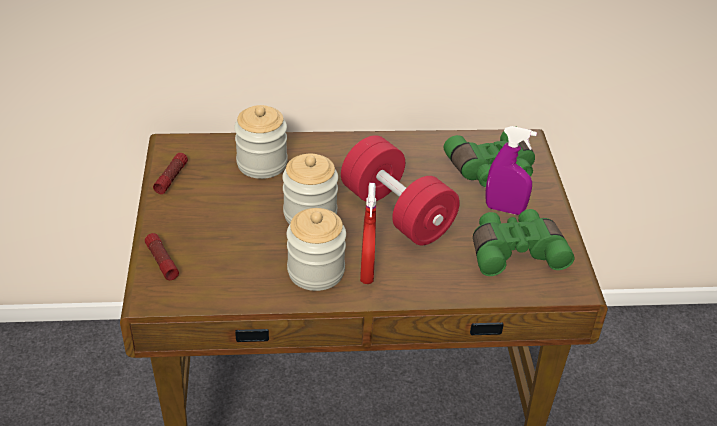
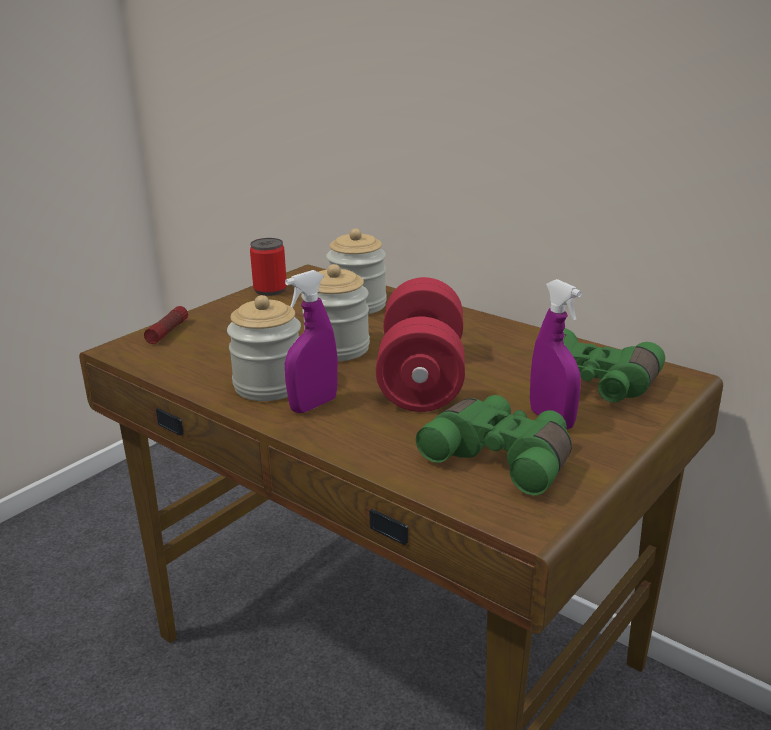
camera: 45 degrees right, 15 degrees down
flashlight [153,153,188,194] -> can [250,238,287,296]
red spray bottle [360,183,376,284] -> purple spray bottle [285,270,338,413]

